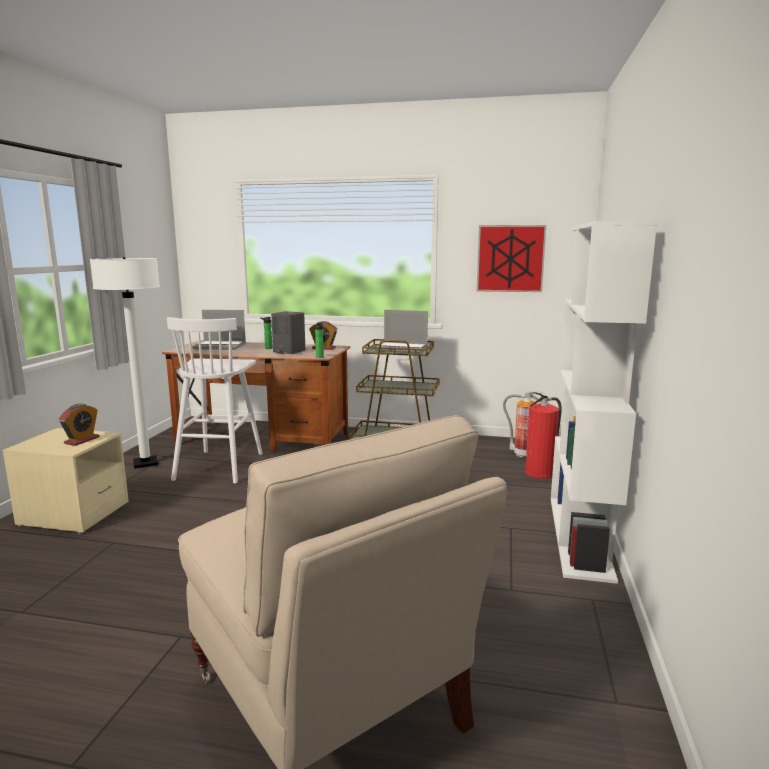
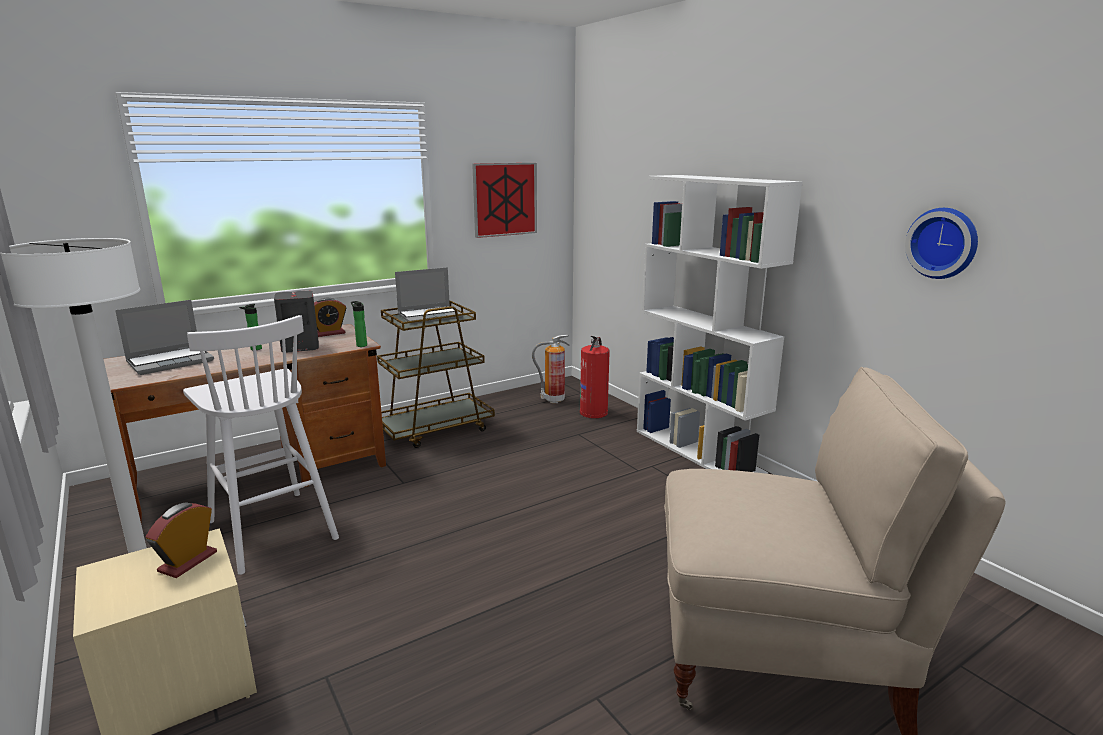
camera: 45 degrees left, 5 degrees up
alarm clock [59,404,100,446] -> alarm clock turned 135 degrees counterclockwise [145,502,217,578]
none -> wall clock [905,208,978,279]

